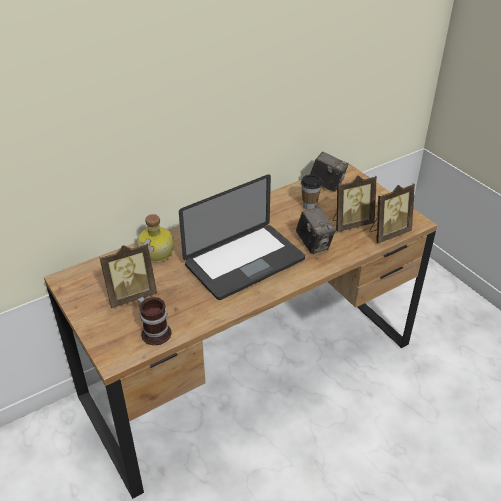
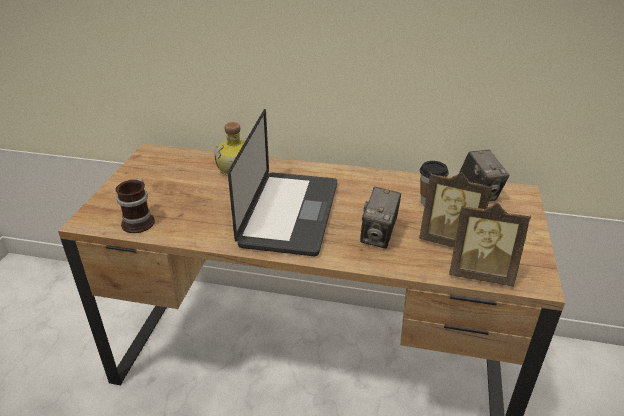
camera: 45 degrees right, 5 degrees down
picture frame [100,243,157,308] -> none
laptop [179,174,305,300] -> laptop turned 90 degrees counterclockwise [228,109,337,256]

